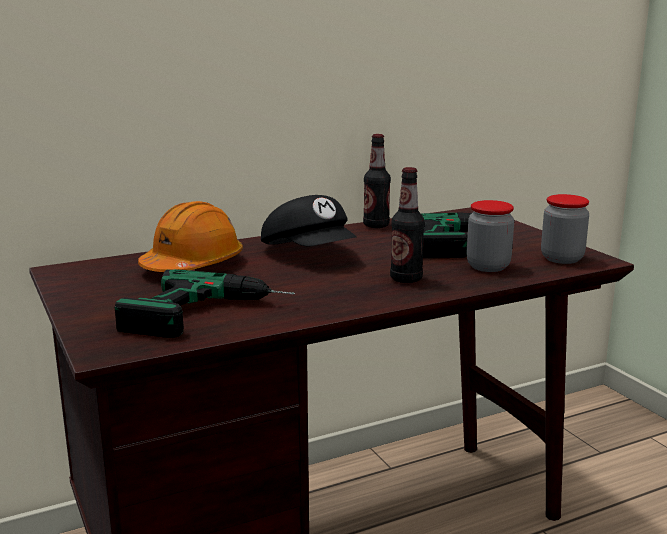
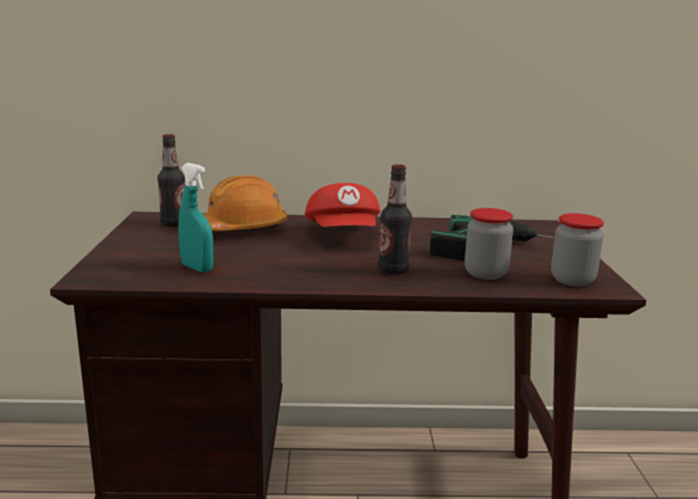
camera: 25 degrees right, 0 degrees up
power drill [114,269,295,338] -> turquoise spray bottle [178,163,213,272]
black cap [261,195,357,246] -> red cap [305,183,380,227]
bottle [363,134,391,228] -> bottle moved to [157,134,185,227]

